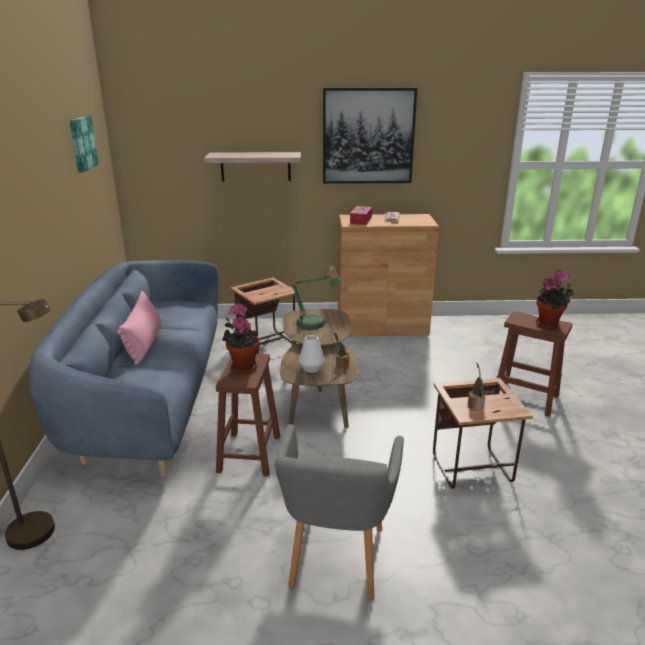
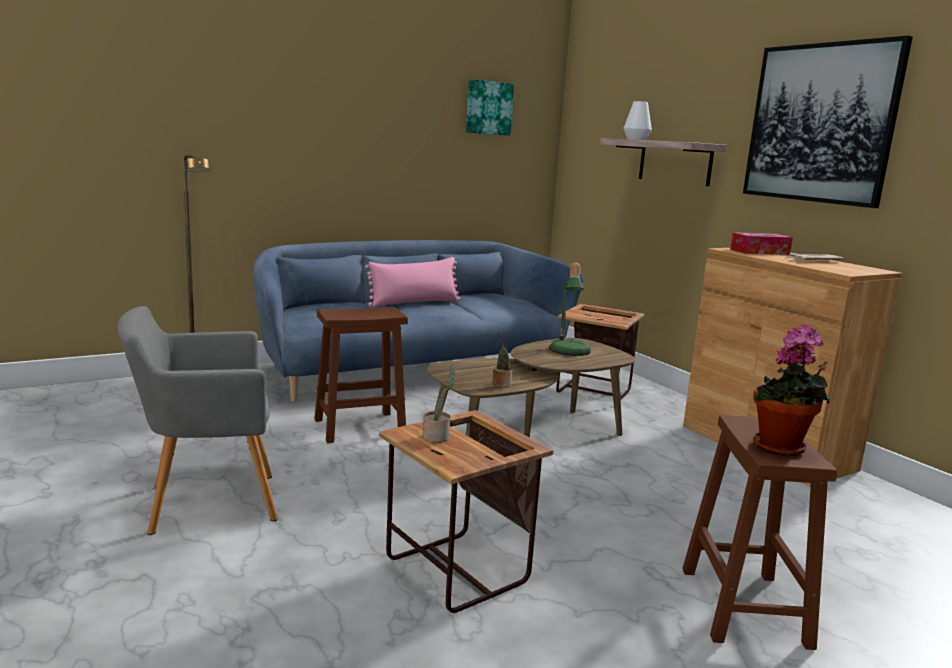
camera: 60 degrees right, 10 degrees down
potted plant [222,304,260,373] -> none
white vase [299,335,325,373] -> white vase moved to [624,101,652,140]

